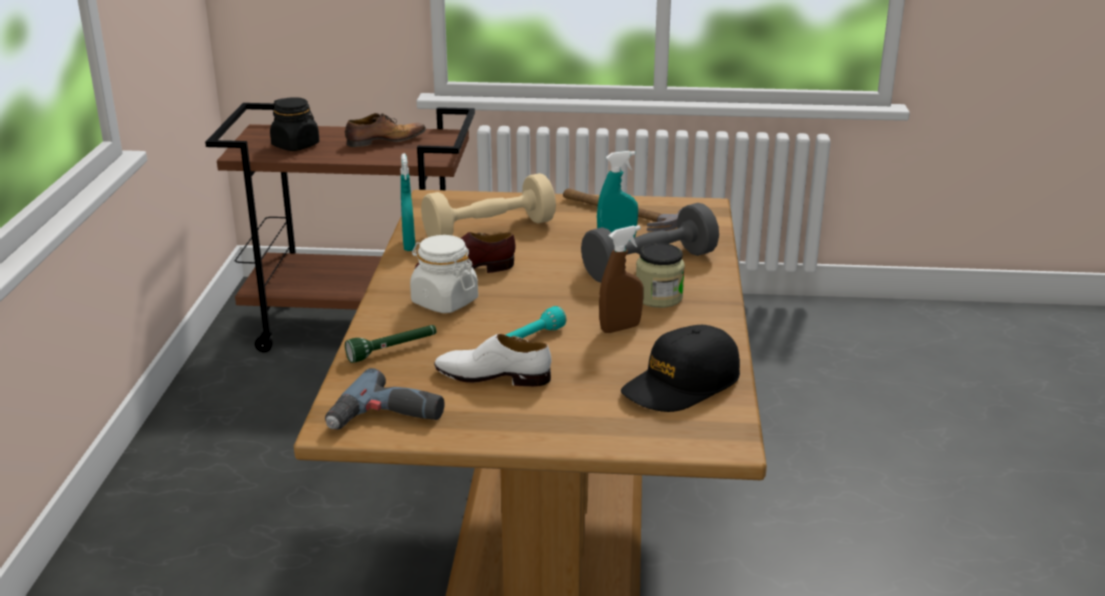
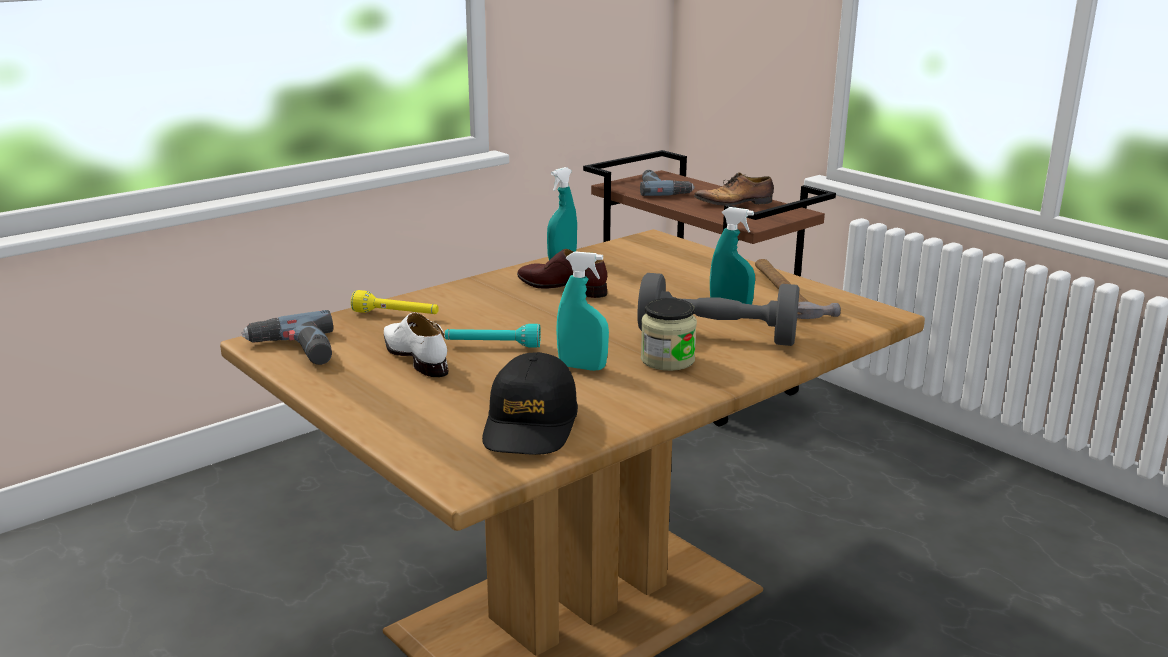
camera: 45 degrees right, 5 degrees down
black jar [270,97,319,151] -> power drill [640,170,695,196]
shoe [345,113,426,147] -> shoe turned 150 degrees clockwise [694,172,774,206]
green flashlight [345,325,437,363] -> yellow flashlight [351,290,439,314]
white jar [410,235,478,313] -> none
beige dumbbell [421,173,556,237] -> none
brown spray bottle [599,225,643,333] -> turquoise spray bottle [556,251,609,371]
black cap [621,325,740,412] -> black cap turned 90 degrees counterclockwise [482,352,578,455]

